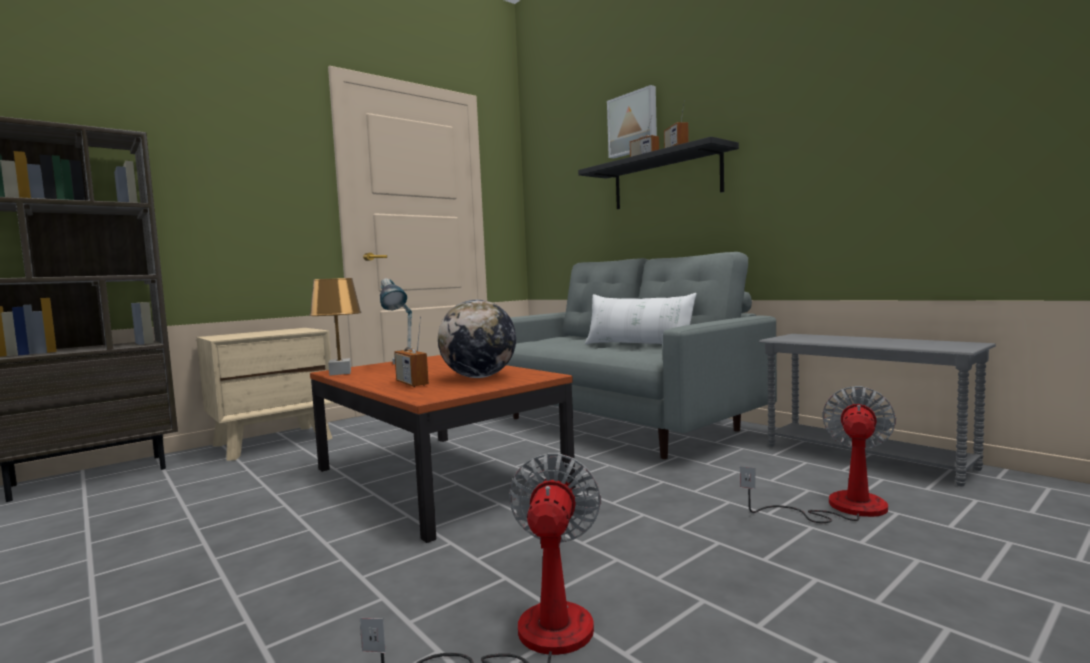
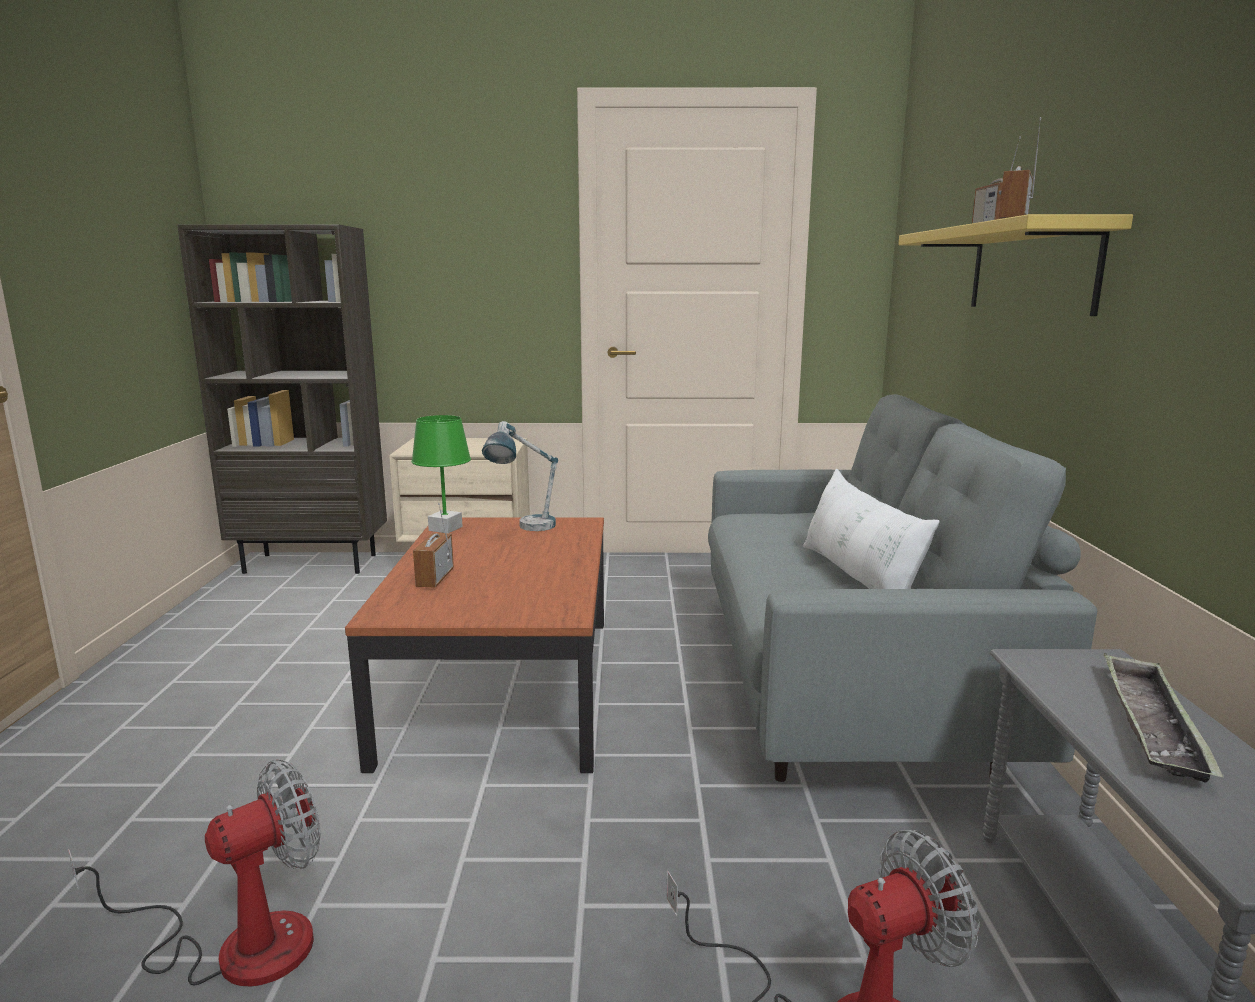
camera: 40 degrees right, 10 degrees up
brown table lamp [310,278,361,376] -> green table lamp [411,415,471,533]
globe [438,300,516,378] -> none
black shelf [578,137,739,209] -> yellow shelf [898,214,1133,316]
picture [607,85,657,159] -> none
none -> tray [1103,653,1224,783]

